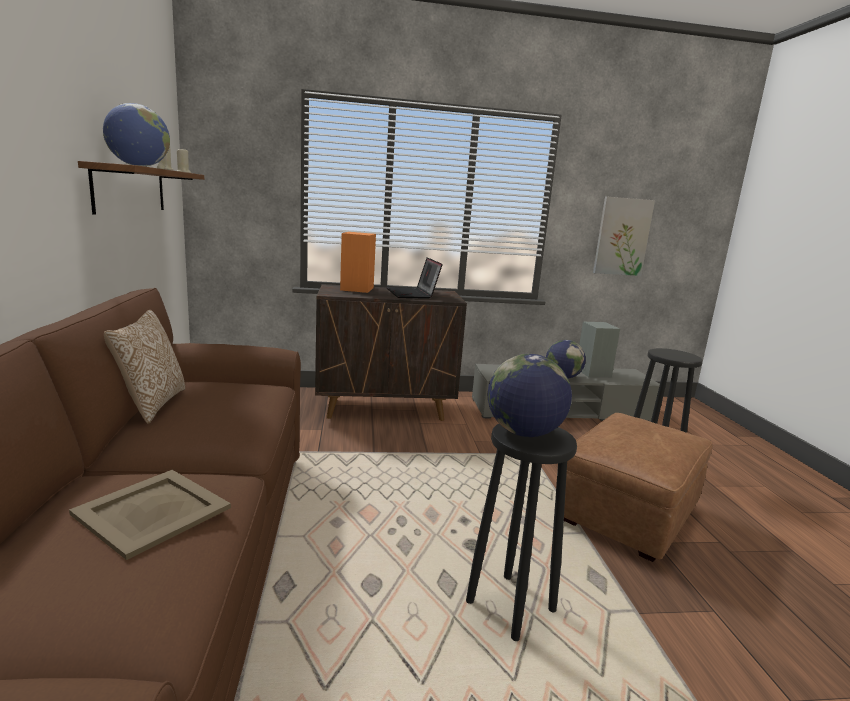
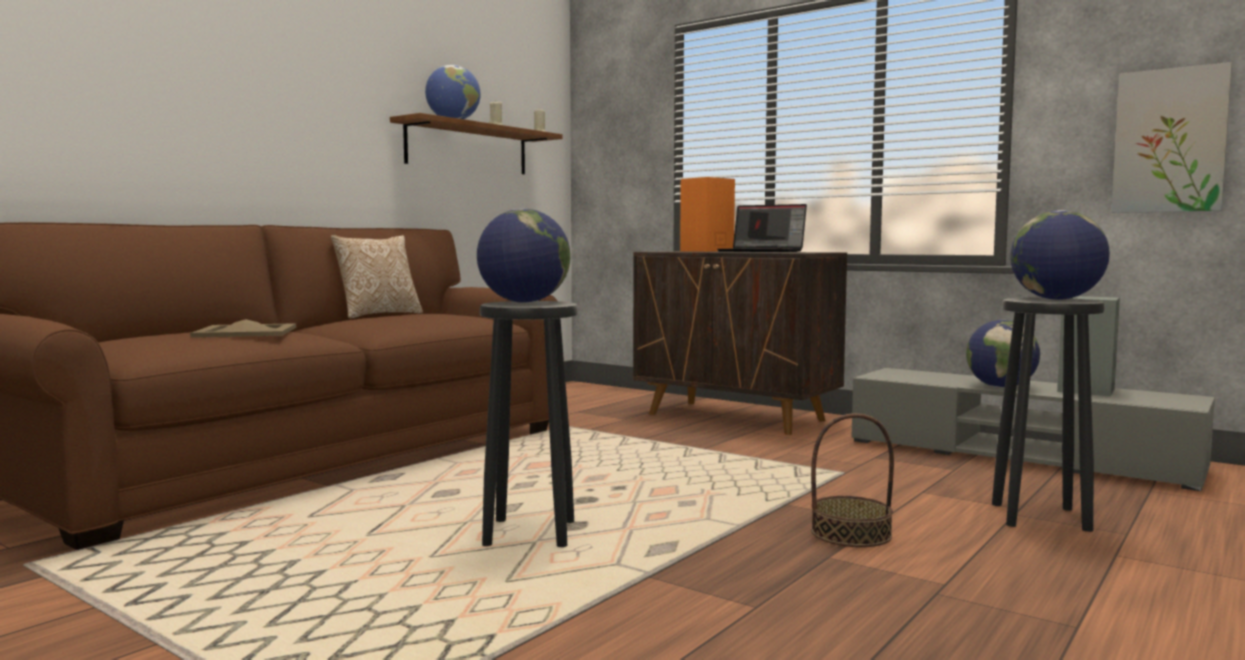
camera: 45 degrees right, 10 degrees down
laptop [386,257,443,299] -> laptop turned 90 degrees counterclockwise [717,204,807,252]
brown ottoman [564,413,713,562] -> basket [811,413,894,547]
none -> globe [1010,210,1110,300]

